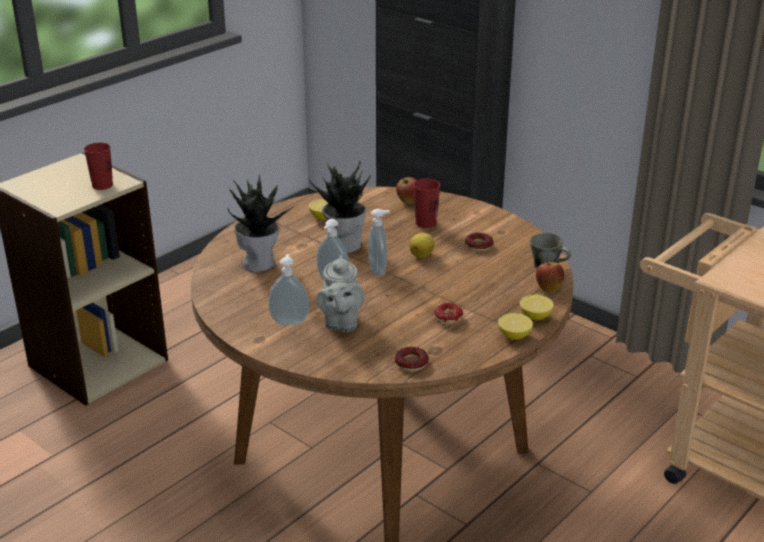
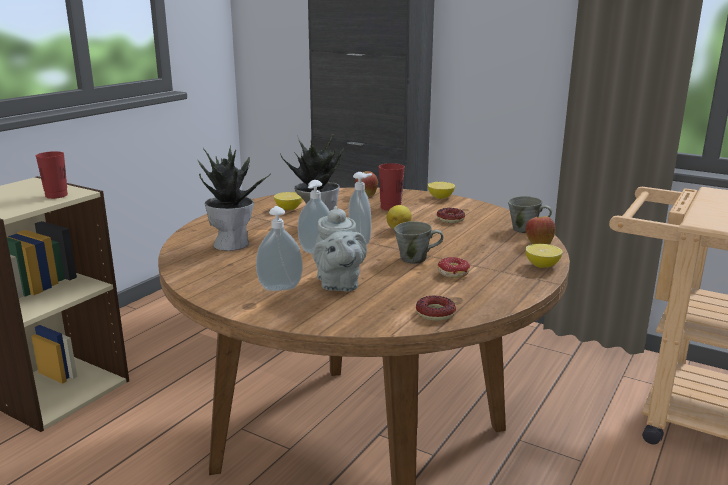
camera: 10 degrees left, 10 degrees down
lemon [498,313,533,340] -> lemon moved to [428,182,455,199]
none -> grey mug [394,221,443,264]

